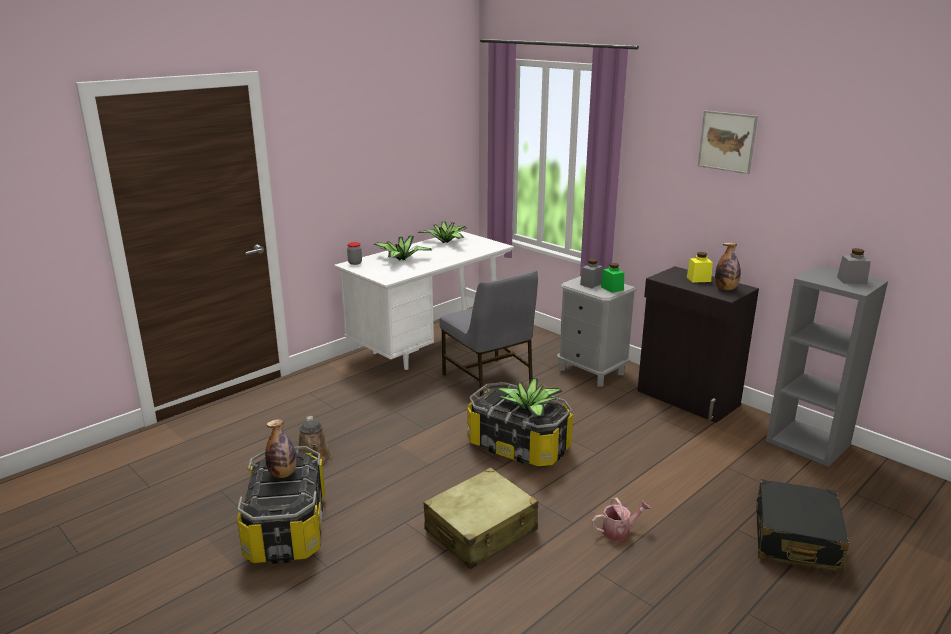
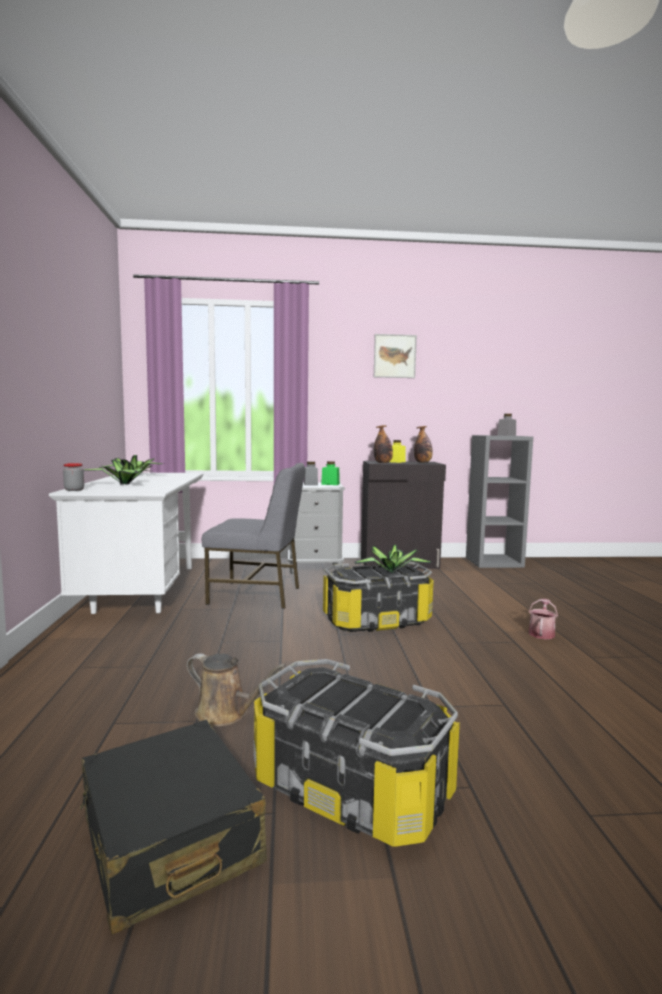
camera: 50 degrees left, 15 degrees down
bottle [265,419,297,478] -> bottle moved to [374,425,393,463]
beige suitcase [424,467,538,569] -> none
black suitcase [755,479,849,574] -> black suitcase moved to [80,720,267,935]

